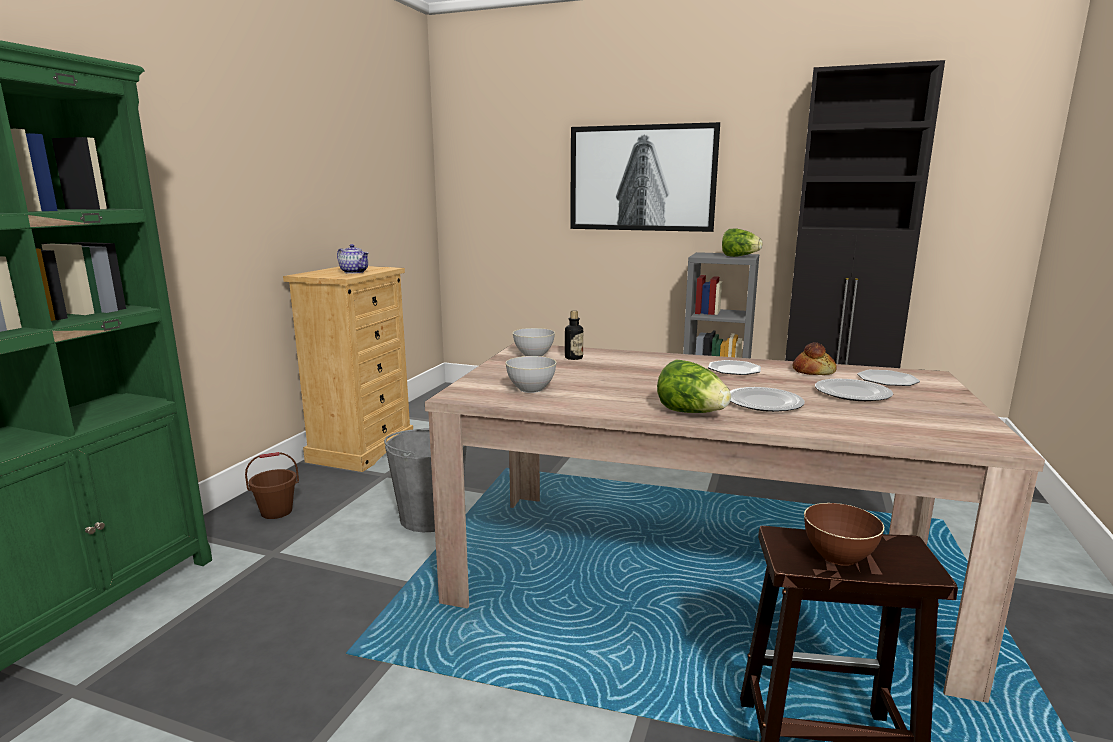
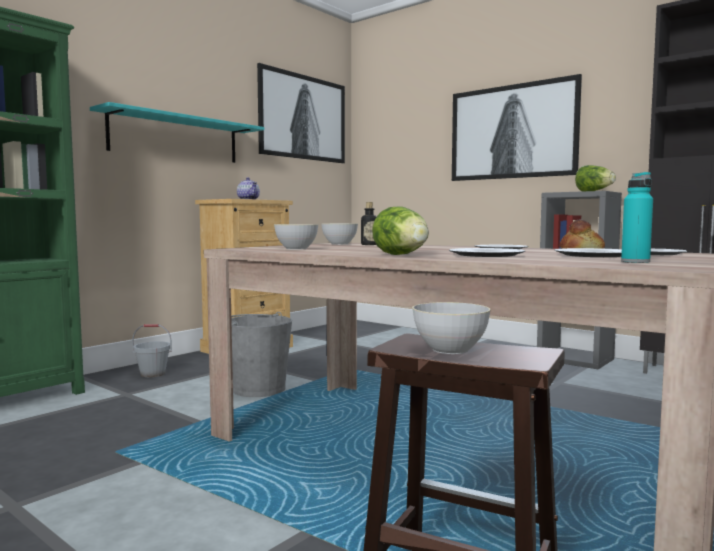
camera: 20 degrees right, 10 degrees down
brown bucket [245,452,299,519] -> grey bucket [132,324,172,377]
brown bowl [804,503,884,566] -> grey bowl [412,302,491,354]
none -> turquoise shelf [90,102,264,163]
none -> picture [257,63,345,163]
none -> turquoise bottle [621,172,653,263]

